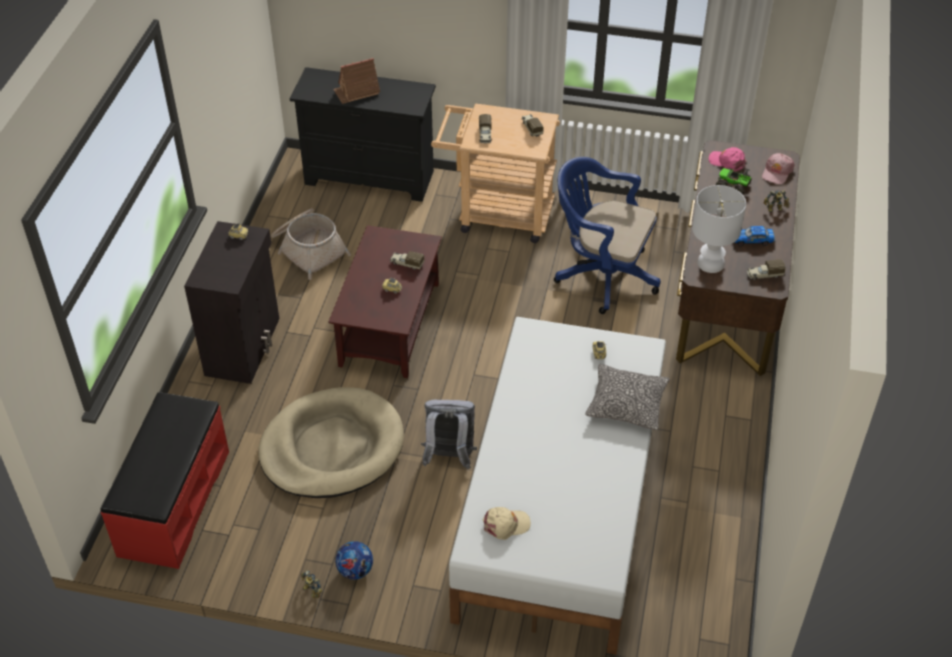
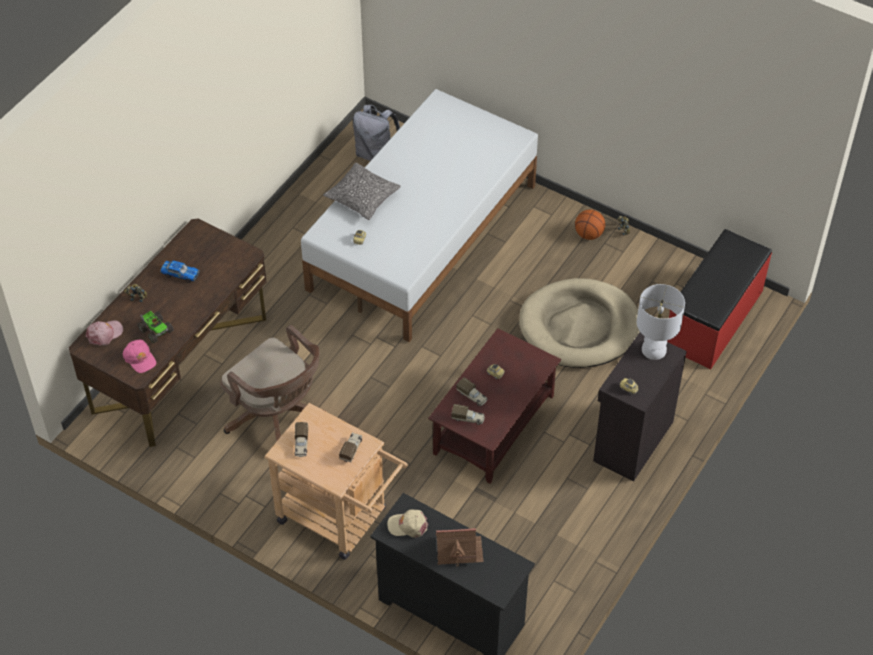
camera: 160 degrees left, 5 degrees up
basket [271,208,351,280] -> none
football [335,541,373,580] -> basketball [575,209,605,240]
grey backpack [421,400,477,469] -> grey backpack moved to [353,105,400,161]
beige cap [482,507,531,540] -> beige cap moved to [387,510,428,538]
blue office chair [554,157,661,314] -> brown office chair [220,325,325,442]
white table lamp [692,185,746,273] -> white table lamp moved to [637,284,685,360]
toy truck [747,259,786,280] -> toy truck moved to [451,404,484,425]

